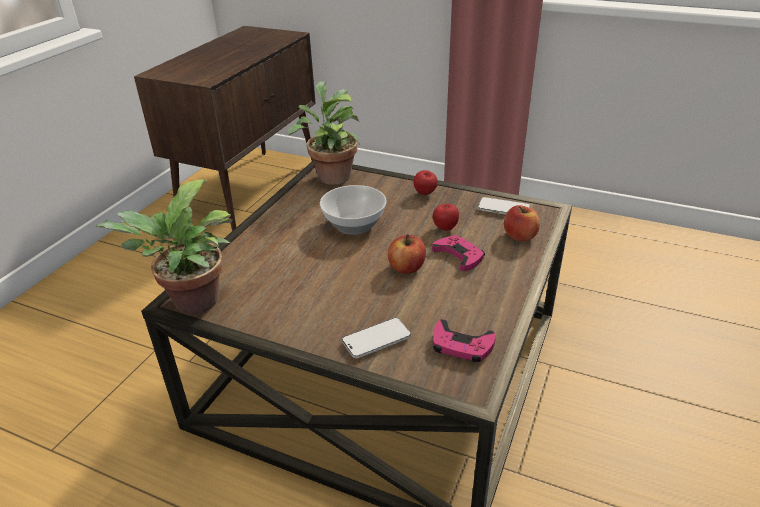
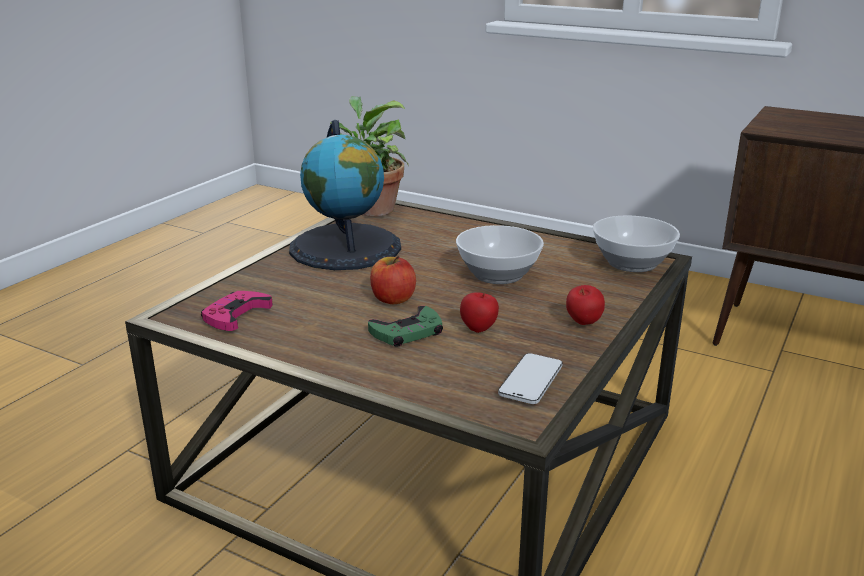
camera: 95 degrees right, 10 degrees down
potted plant [288,81,360,185] -> bowl [593,215,680,272]
phone [342,318,411,358] -> none
pink game controller [432,235,485,271] -> green game controller [368,306,443,346]
apple [504,205,540,241] -> none
none -> globe [289,120,401,270]

